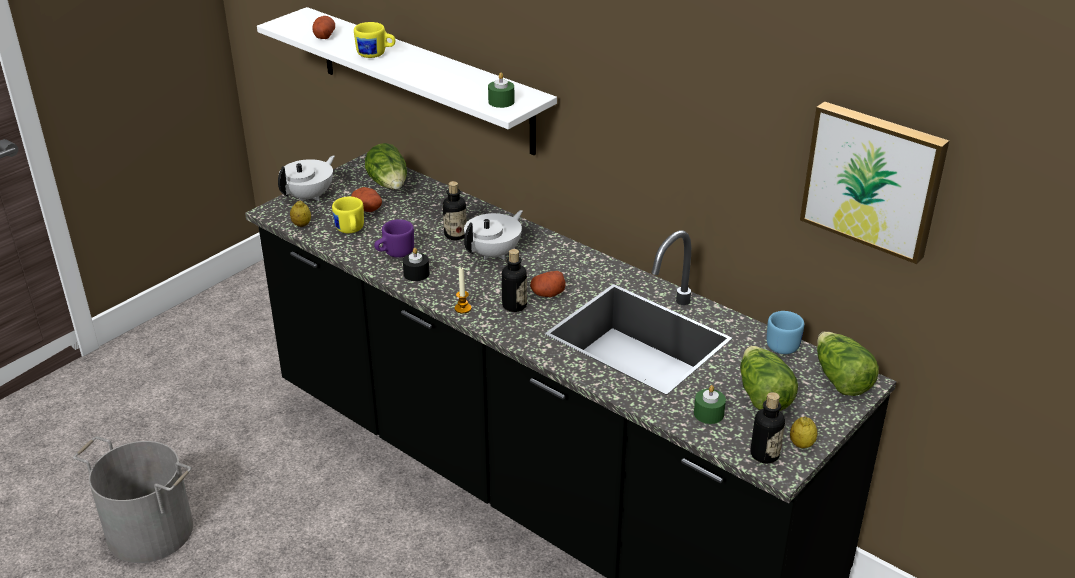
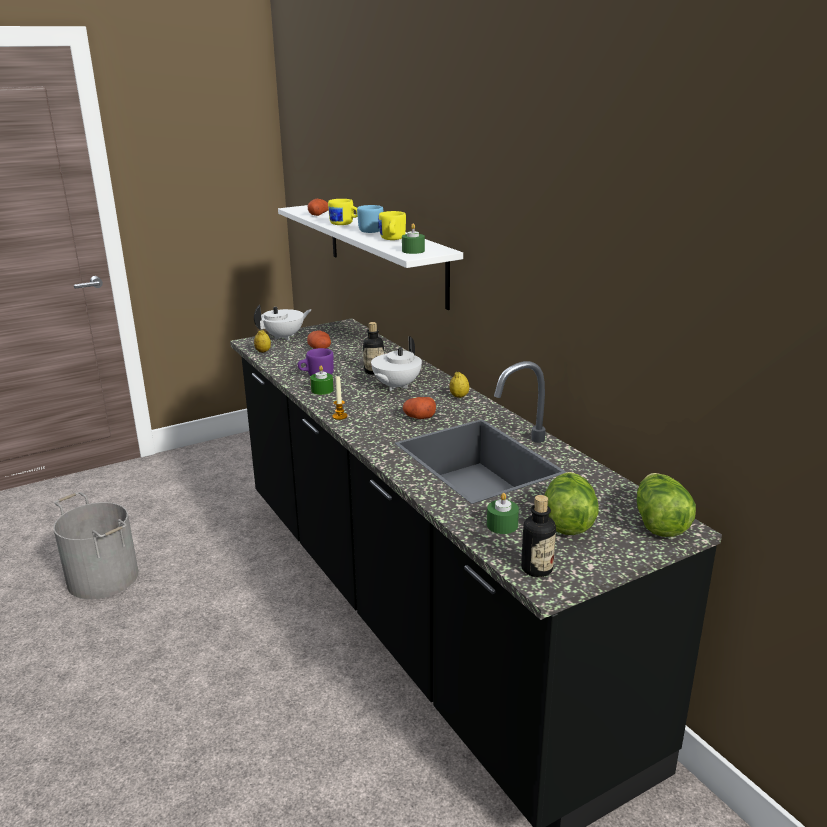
camera: 20 degrees right, 10 degrees down
yellow mug [332,197,364,233] -> yellow mug moved to [379,211,406,240]
lettuce [365,143,407,190] -> none
black candle [403,248,430,281] -> green candle [310,366,333,395]
white teapot [464,210,523,260] -> white teapot turned 150 degrees clockwise [371,336,422,391]
bottle [502,249,527,312] -> none
blue mug [767,311,804,354] -> blue mug moved to [357,205,383,233]
lemon [790,416,817,448] -> lemon moved to [449,372,469,398]
picture [800,101,949,264] -> none

